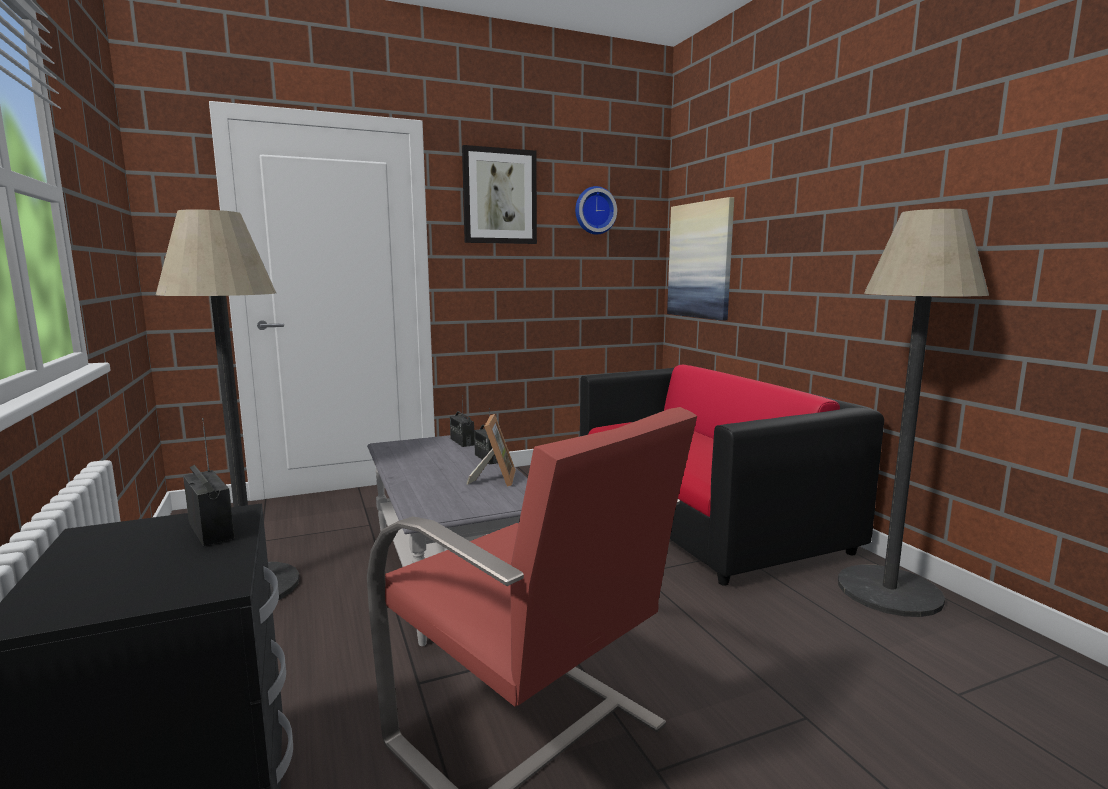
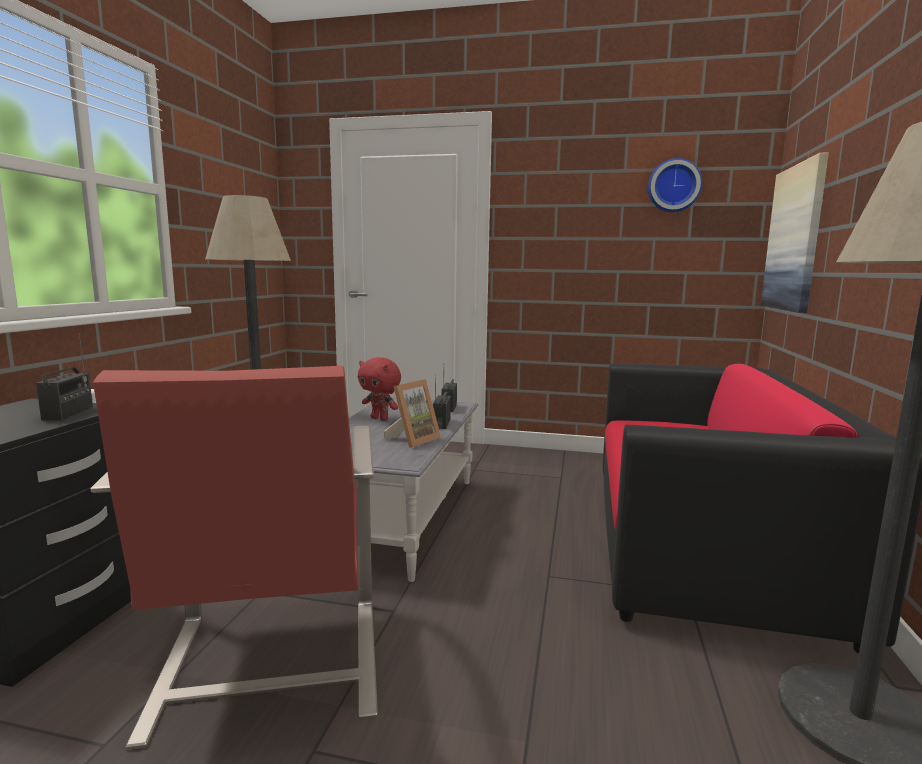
camera: 35 degrees right, 0 degrees up
picture [462,145,537,244] -> none
none -> red plush toy [358,357,401,421]

